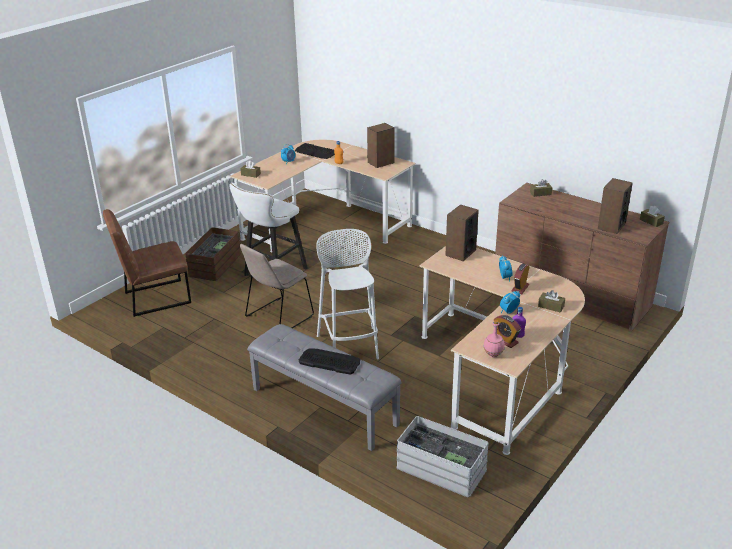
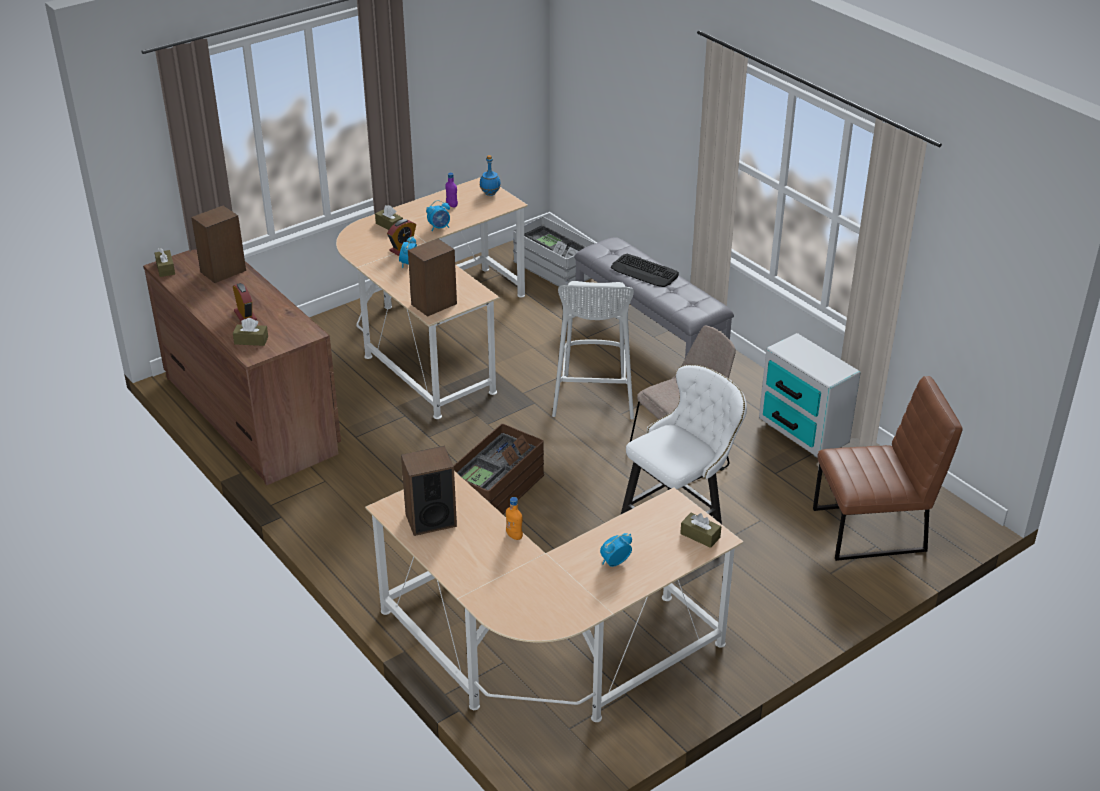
camera: 165 degrees left, 5 degrees up
brown storage box [185,227,241,281] -> brown storage box moved to [454,424,544,514]
keyboard [295,143,335,159] -> none
pink bottle [483,320,505,358] -> blue bottle [480,155,501,196]
alarm clock [494,315,521,348] -> alarm clock moved to [233,283,257,321]
none -> white nightstand [759,333,861,458]

